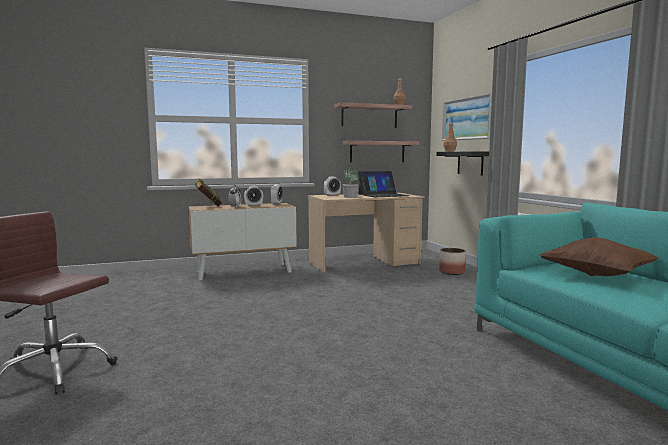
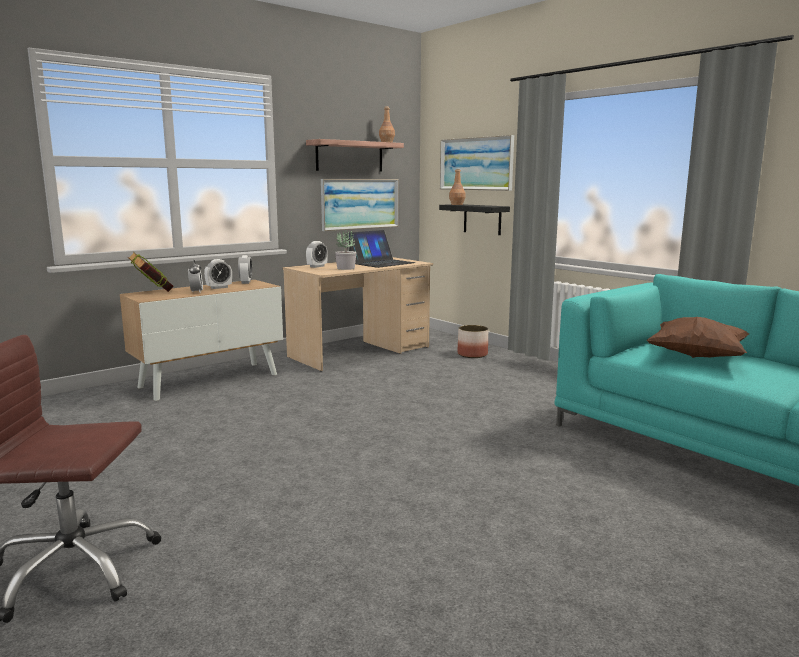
camera: 20 degrees left, 5 degrees up
shelf [343,141,419,163] -> picture [321,179,399,231]

